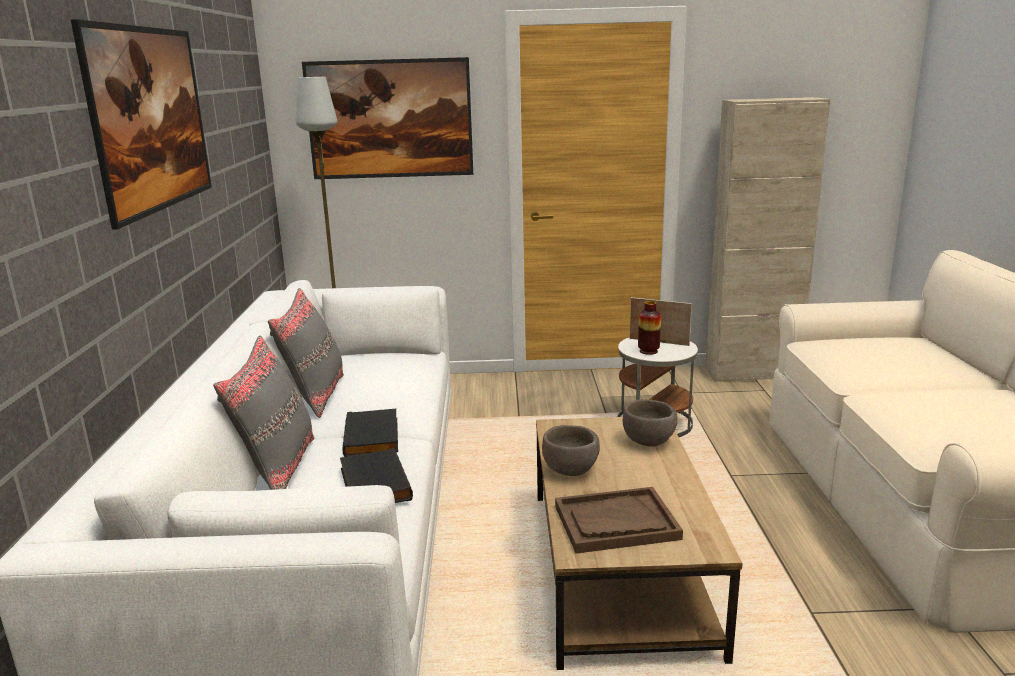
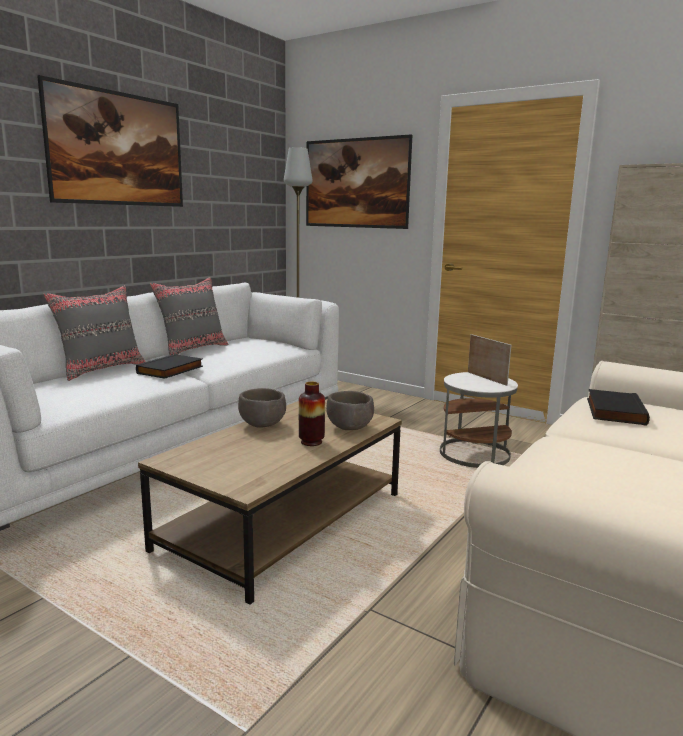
camera: 35 degrees right, 5 degrees down
black book [340,448,413,503] -> black book moved to [587,389,650,426]
brown tray [555,487,683,554] -> none
vase [638,301,661,355] -> vase moved to [299,382,325,446]

